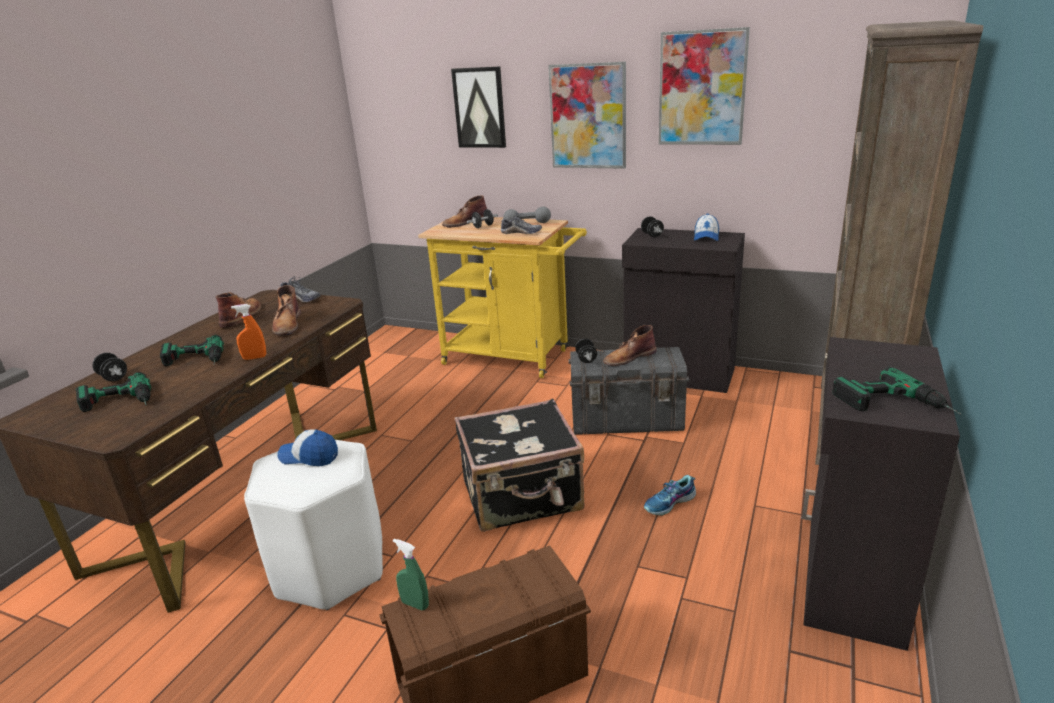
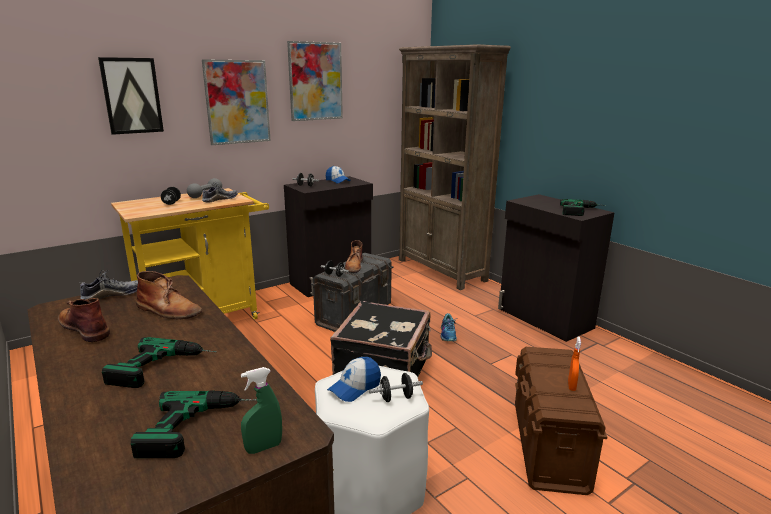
camera: 60 degrees left, 5 degrees down
black dumbbell [92,353,127,381] -> black dumbbell moved to [369,373,423,402]
orange spray bottle [231,304,266,360] -> orange spray bottle moved to [568,337,581,391]
green spray bottle [393,539,429,610] -> green spray bottle moved to [241,367,282,454]
brown boot [442,195,487,228] -> none

